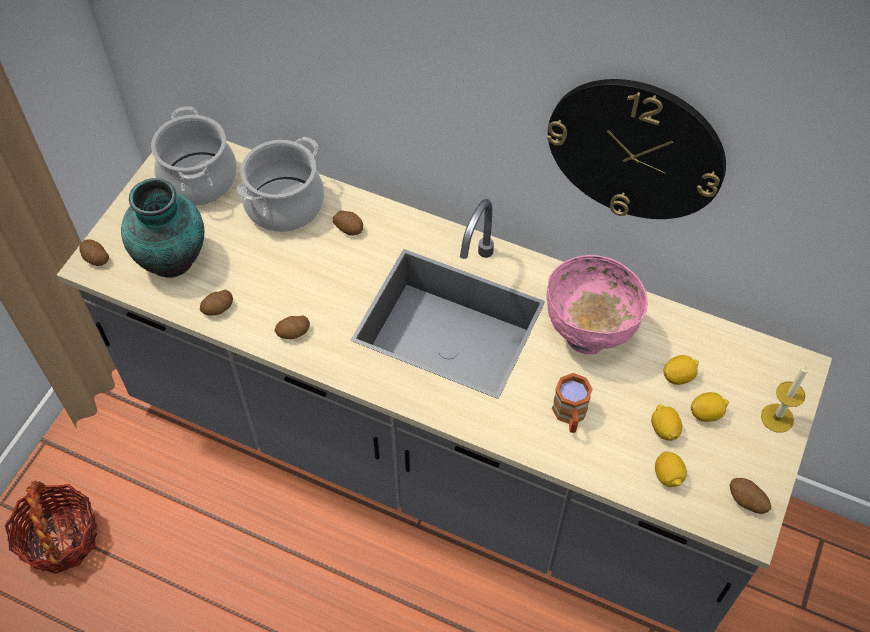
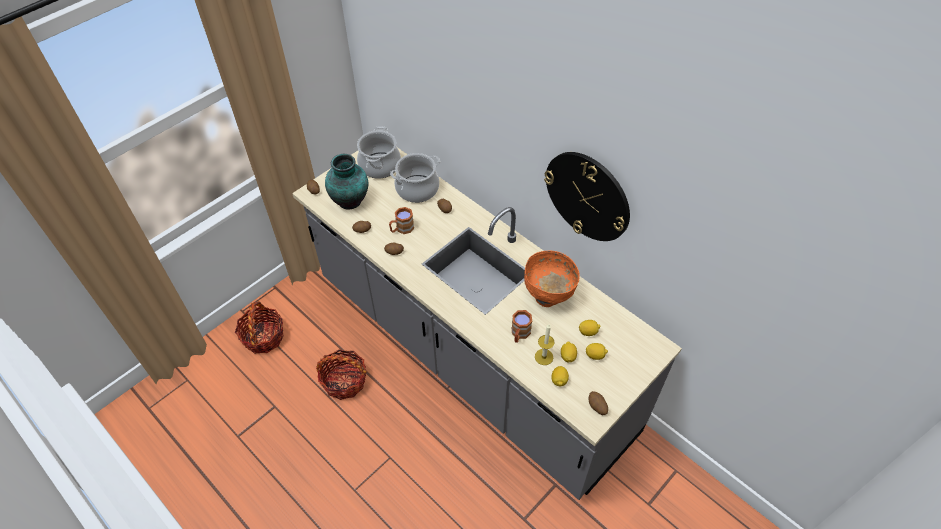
camera: 20 degrees right, 5 degrees down
pink bowl [546,255,648,355] -> orange bowl [524,251,580,307]
candle [761,365,808,433] -> candle moved to [535,324,555,365]
none -> basket [316,349,367,400]
none -> brown mug [389,207,414,234]

